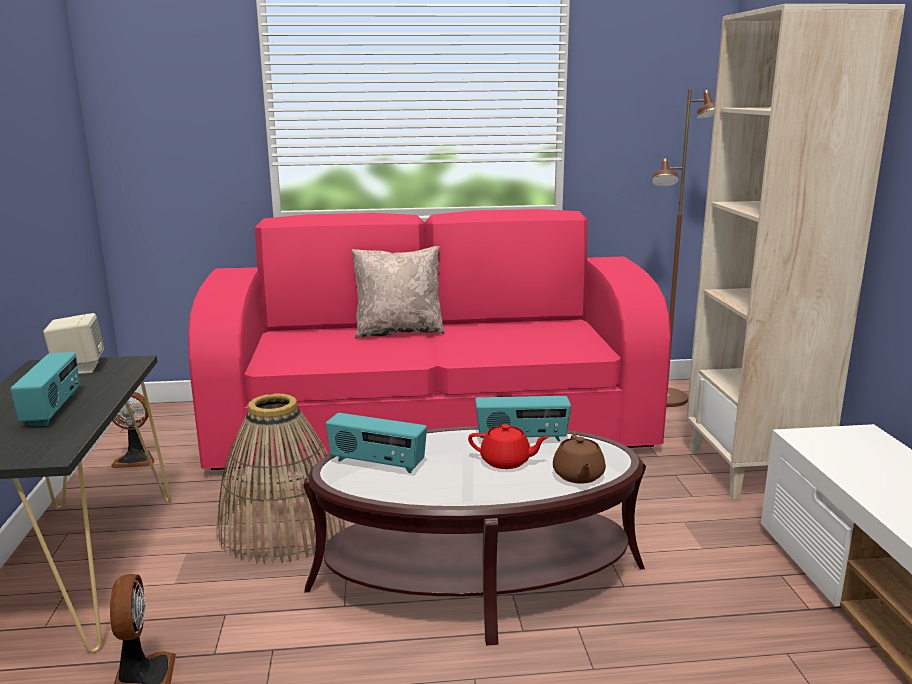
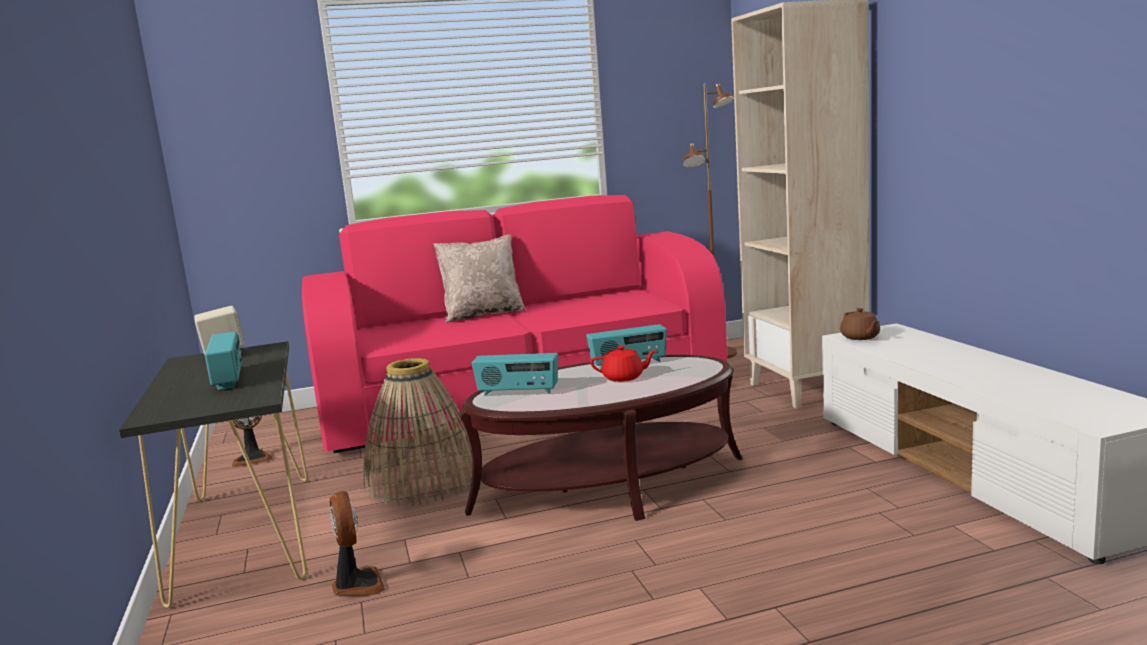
camera: 10 degrees left, 5 degrees down
brown teapot [553,435,606,484] -> brown teapot moved to [840,308,880,340]

